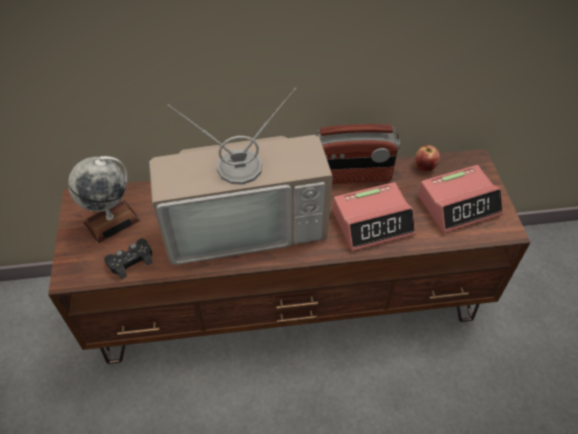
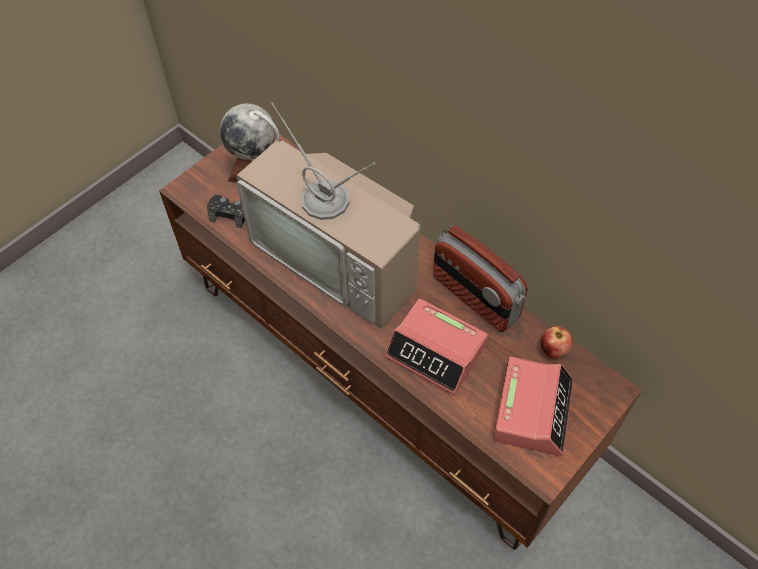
camera: 50 degrees right, 5 degrees up
alarm clock [418,165,503,233] -> alarm clock turned 105 degrees counterclockwise [493,357,574,456]

